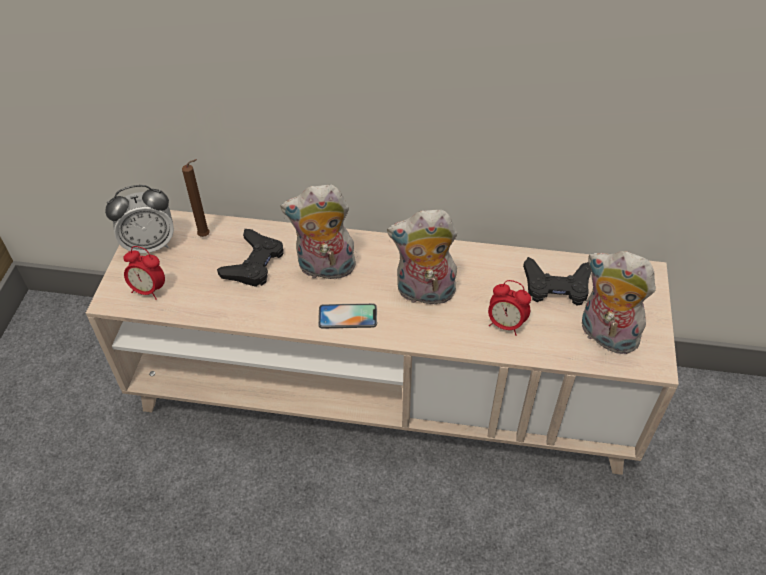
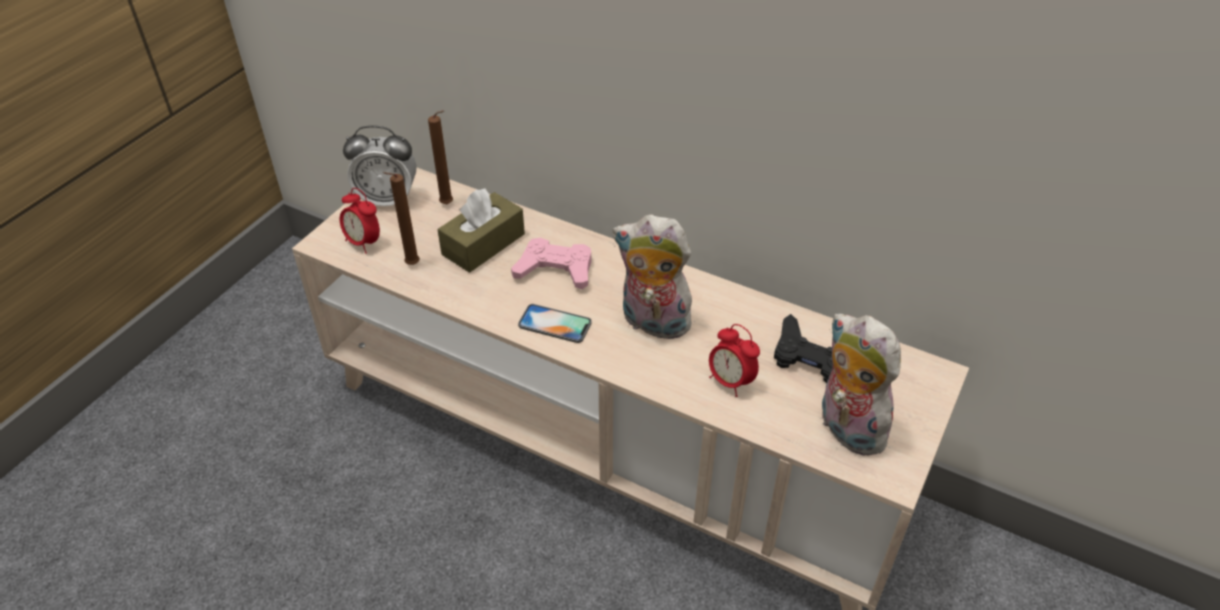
camera: 20 degrees right, 5 degrees down
black game controller [217,229,284,287] -> brown tissue box [438,189,525,273]
plush toy [281,185,356,280] -> pink game controller [511,238,591,289]
none -> brown candle [383,172,420,265]

